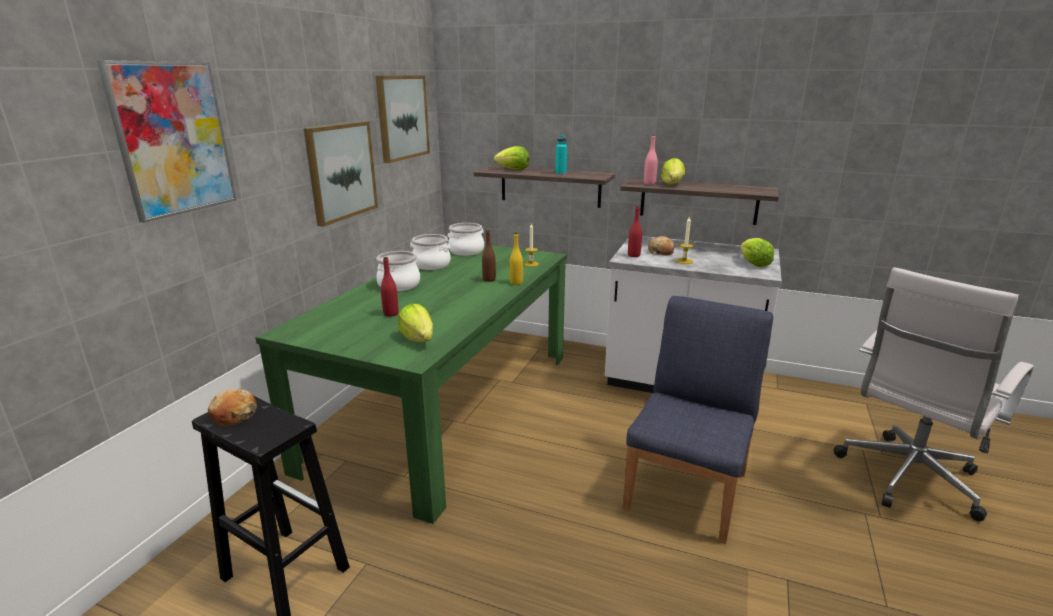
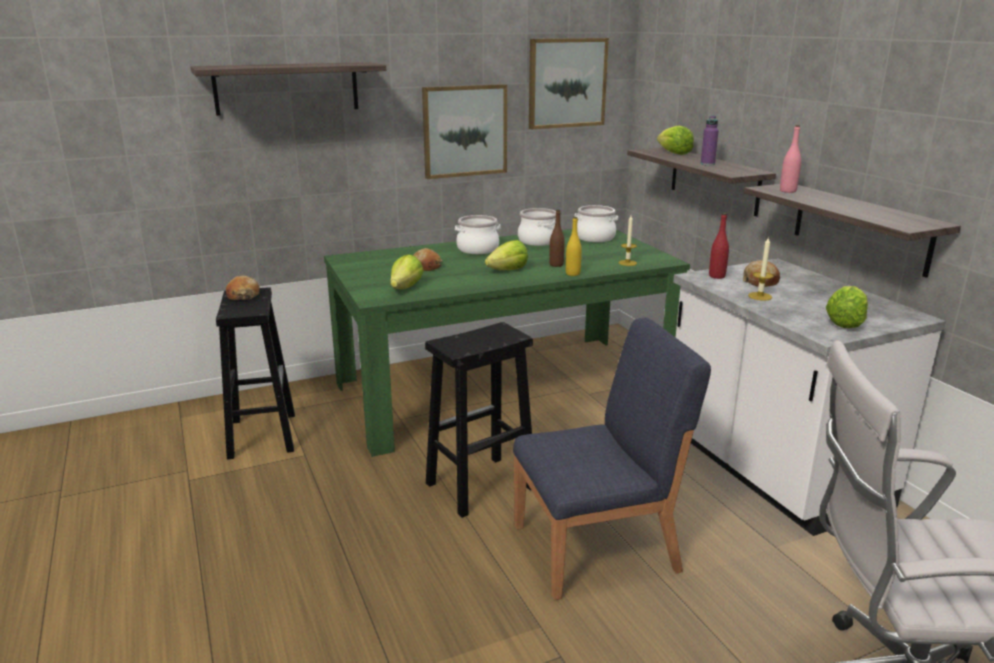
camera: 45 degrees right, 0 degrees up
picture [97,60,236,223] -> shelf [191,62,386,116]
red bottle [381,257,398,317] -> bread [413,248,443,271]
turquoise bottle [555,135,567,175] -> purple bottle [701,116,719,166]
lettuce [661,158,685,184] -> lettuce moved to [485,240,528,270]
none -> black stool [425,322,533,518]

